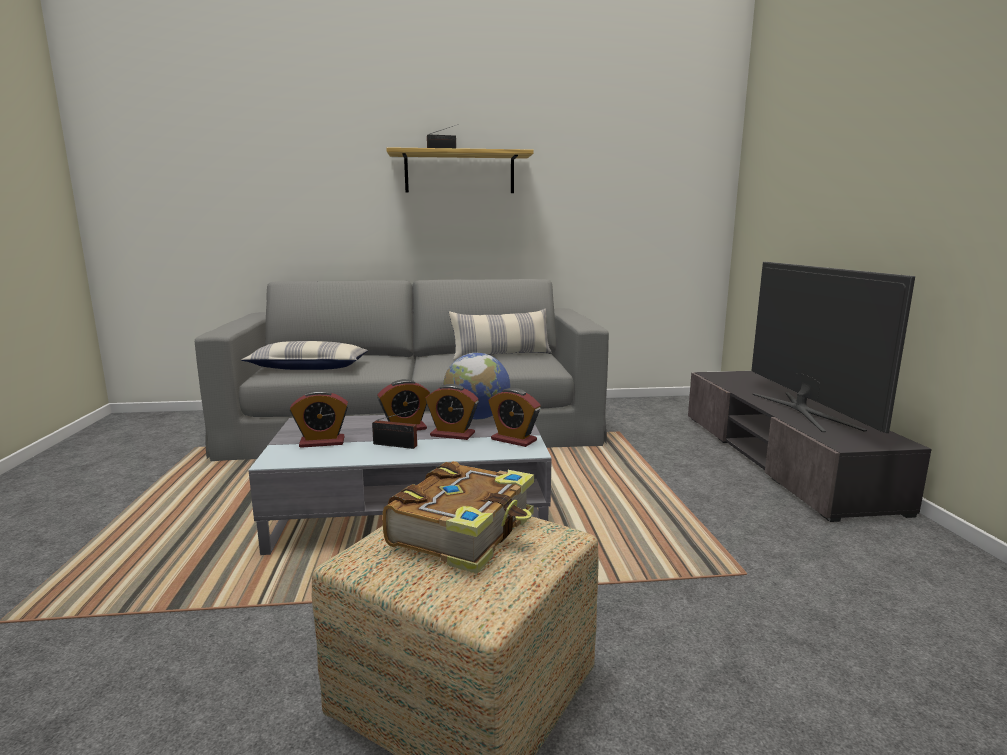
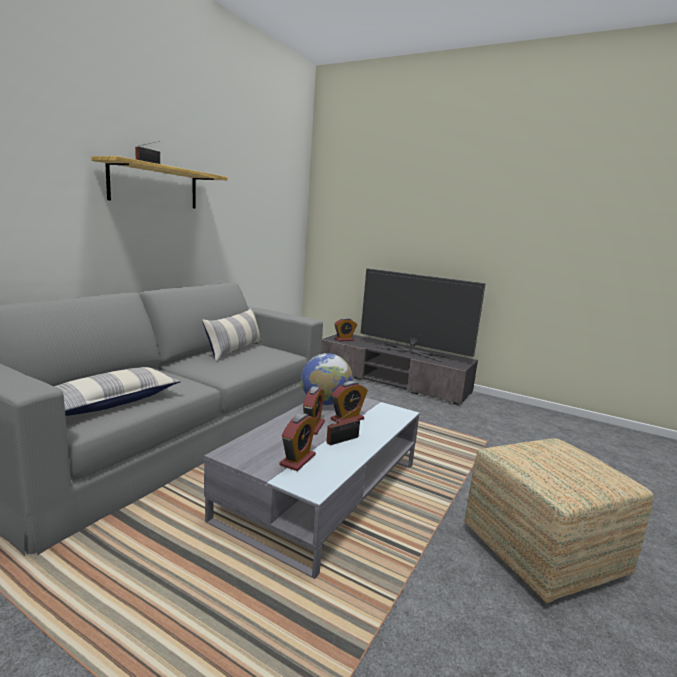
camera: 55 degrees left, 0 degrees up
book [382,461,534,574] -> none
alarm clock [489,388,541,447] -> alarm clock moved to [334,318,357,341]

